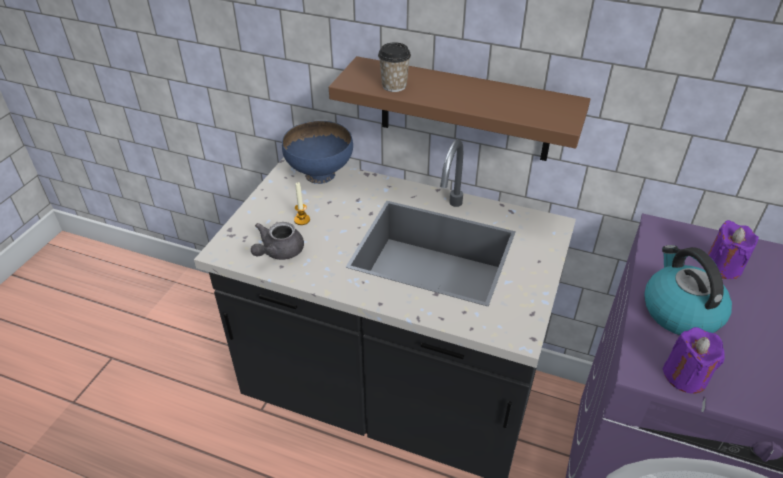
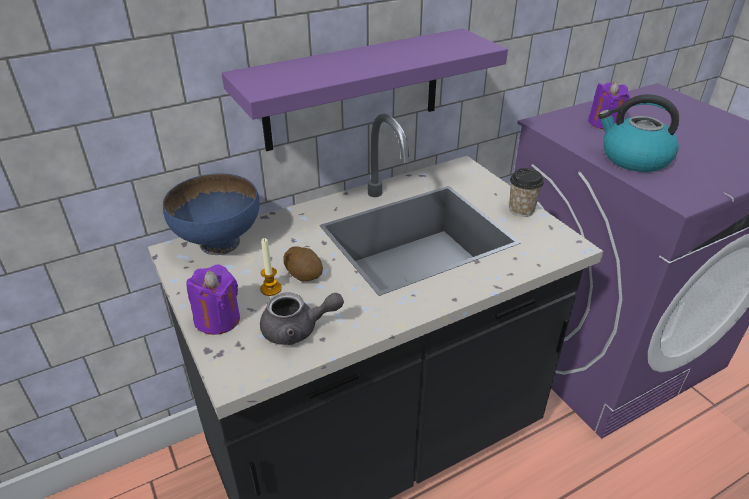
camera: 50 degrees left, 5 degrees down
grey teapot [251,222,304,260] -> grey teapot turned 75 degrees counterclockwise [260,292,344,345]
brown shelf [329,56,590,161] -> purple shelf [222,28,508,151]
cup [378,42,411,92] -> cup moved to [509,168,544,217]
purple candle [662,327,725,394] -> purple candle moved to [187,264,240,335]
none -> potato [283,246,323,281]

